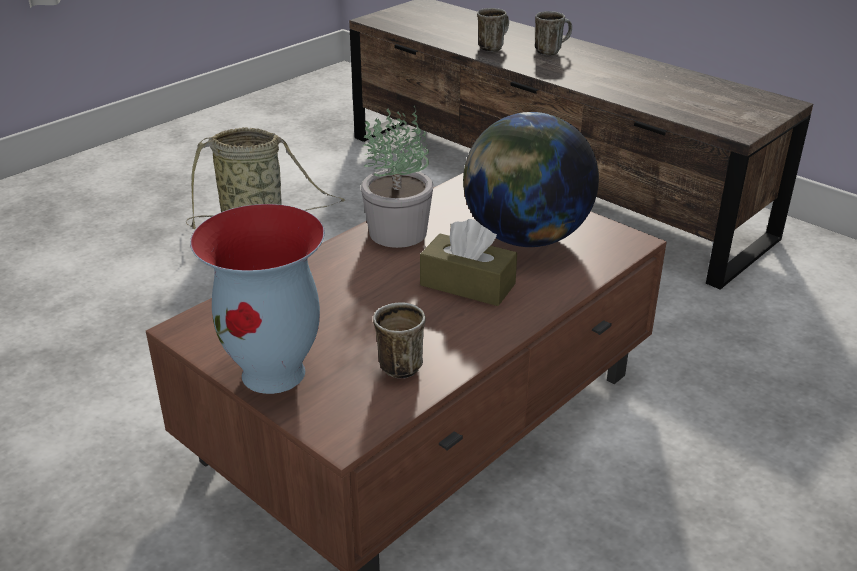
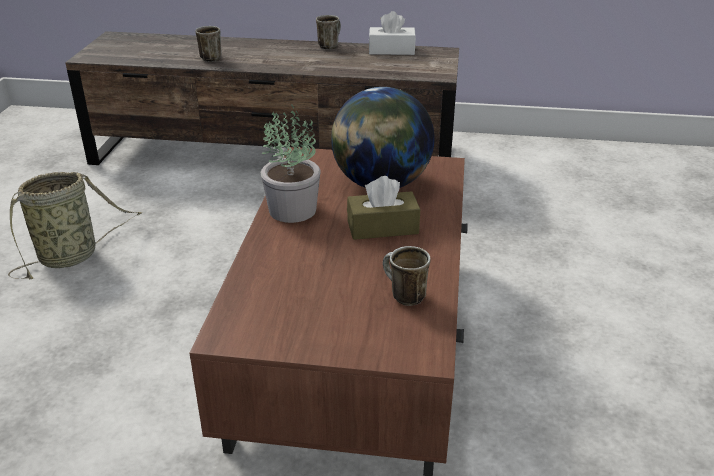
camera: 35 degrees left, 0 degrees up
vase [190,204,325,394] -> none
mug [535,11,572,56] -> mug moved to [316,15,341,49]
none -> white tissue box [369,11,416,55]

